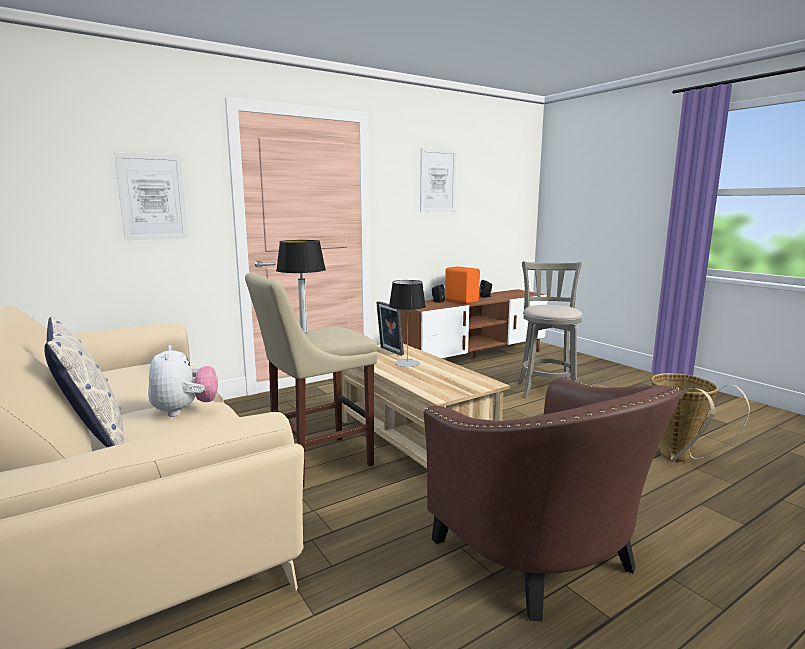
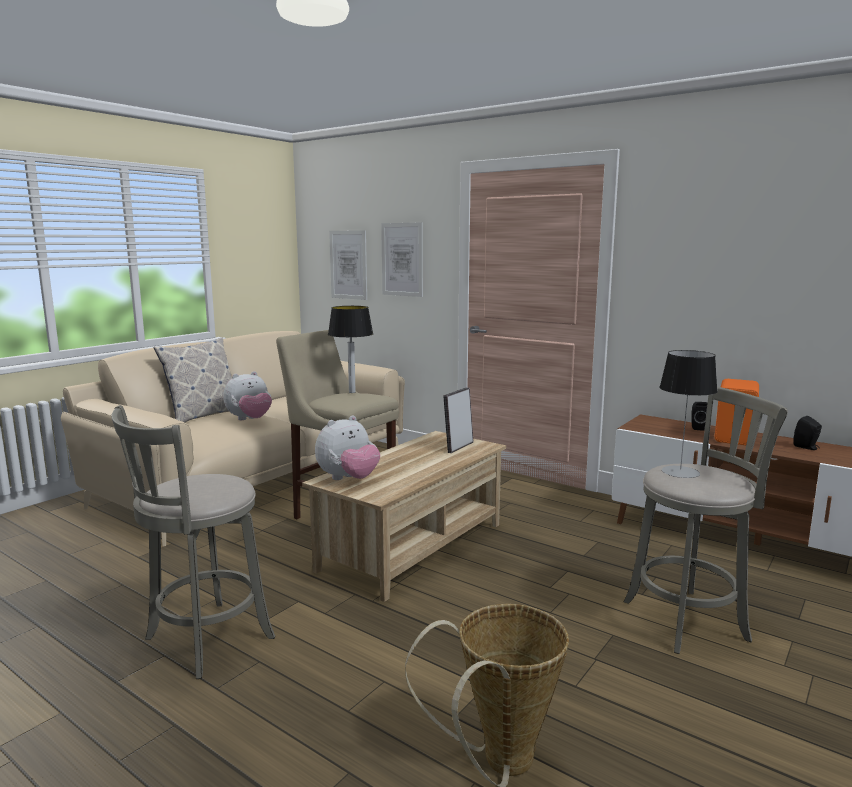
camera: 70 degrees right, 0 degrees up
table lamp [389,280,426,367] -> table lamp moved to [659,350,718,478]
picture [420,148,456,212] -> picture moved to [329,230,367,300]
brown armchair [424,377,682,621] -> grey stool [111,405,275,679]
none -> plush toy [315,415,380,480]

